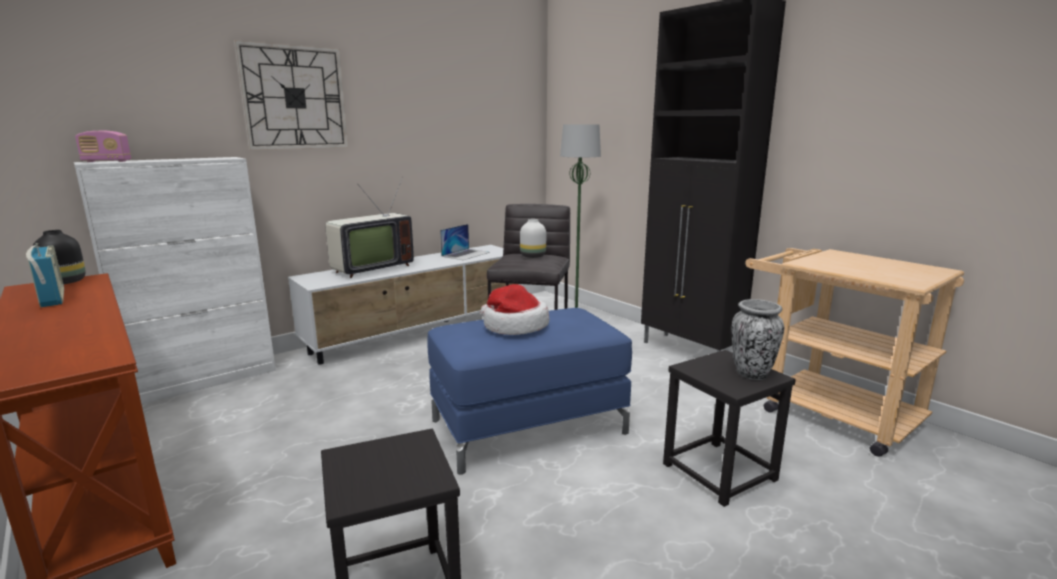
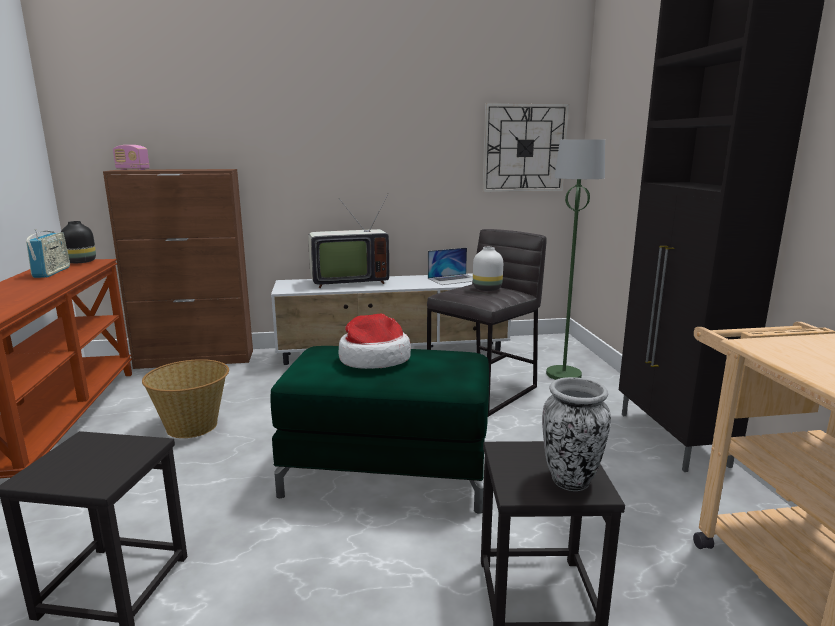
camera: 30 degrees right, 0 degrees up
white cabinet [74,157,276,404] -> brown cabinet [103,169,253,369]
wall clock [234,40,348,150] -> wall clock moved to [482,103,569,192]
blue ottoman [427,308,632,475] -> green ottoman [271,346,489,514]
none -> basket [142,359,229,438]

